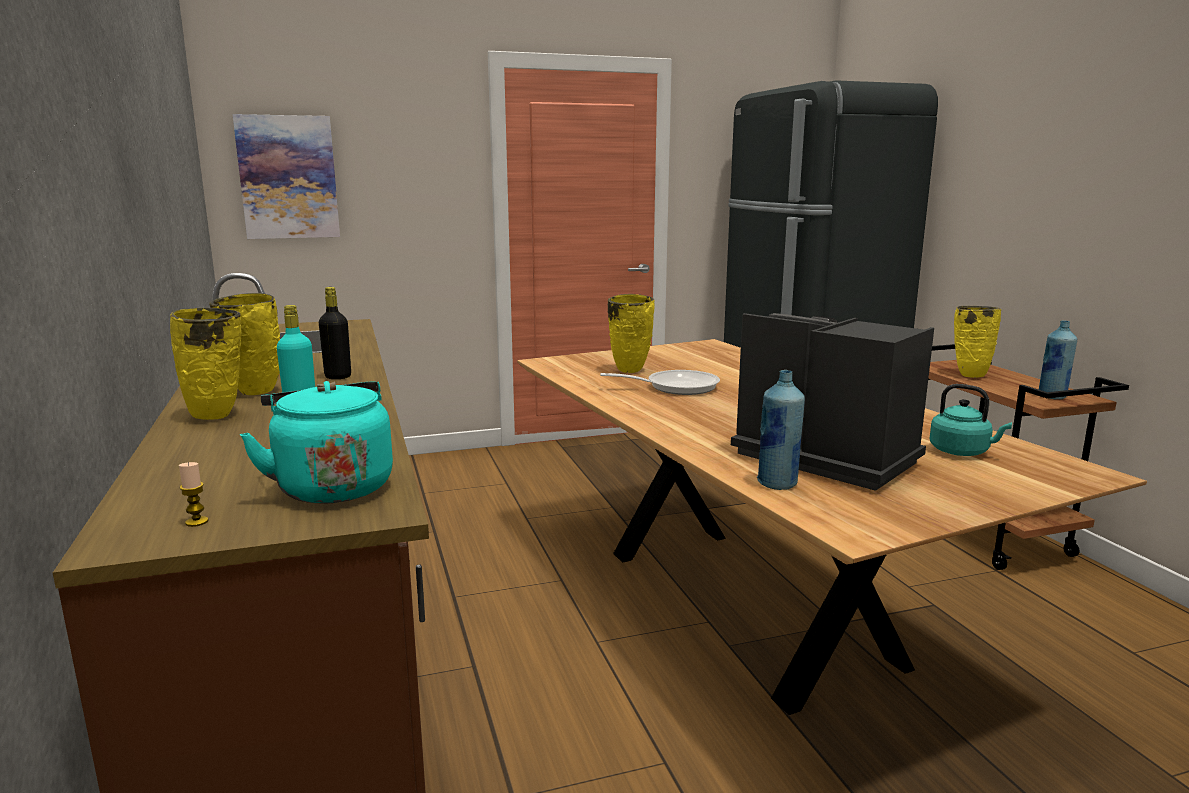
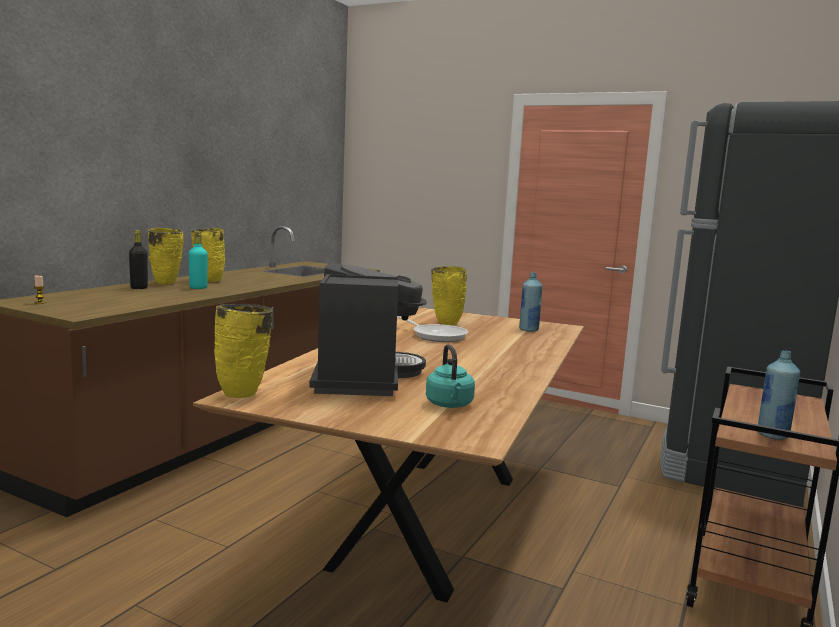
camera: 45 degrees right, 5 degrees down
picture [233,114,340,239] -> none
turquoise kettle [240,381,393,504] -> none
black bottle [319,287,351,379] -> black bottle moved to [129,230,148,289]
blue bottle [757,370,805,490] -> blue bottle moved to [519,273,542,332]
yellow vase [954,306,1001,378] -> yellow vase moved to [214,304,273,398]

